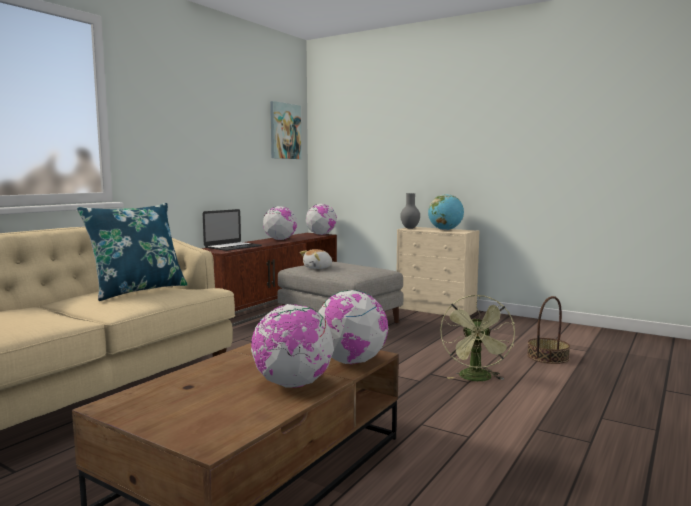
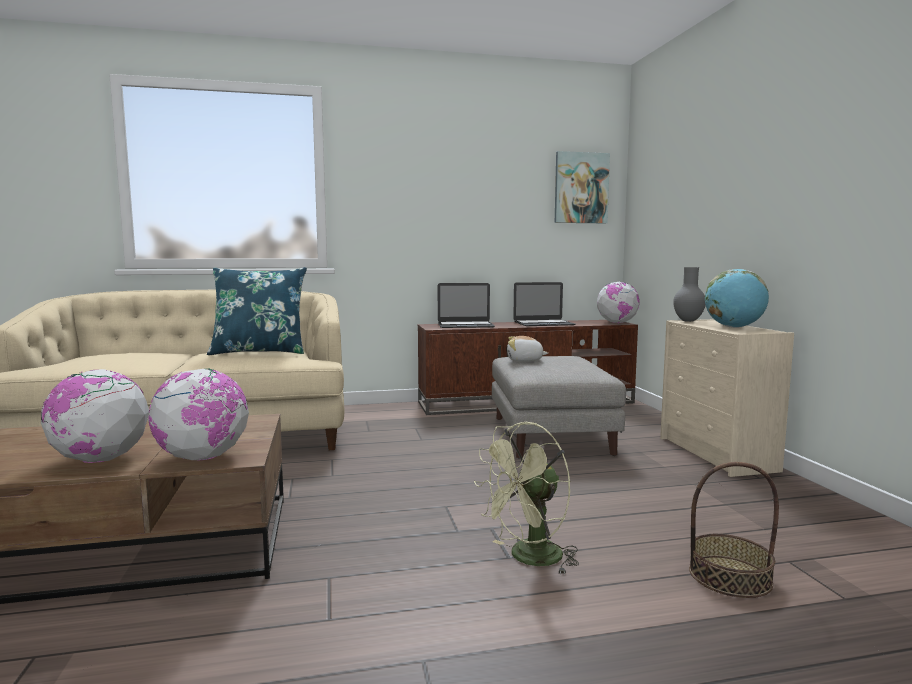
camera: 45 degrees right, 0 degrees up
globe [263,206,297,240] -> laptop [513,282,576,326]

